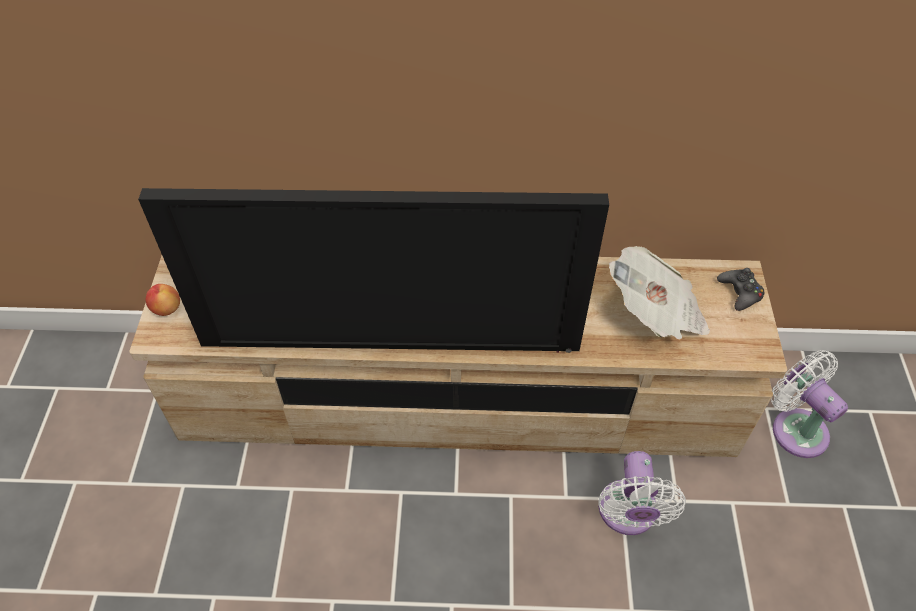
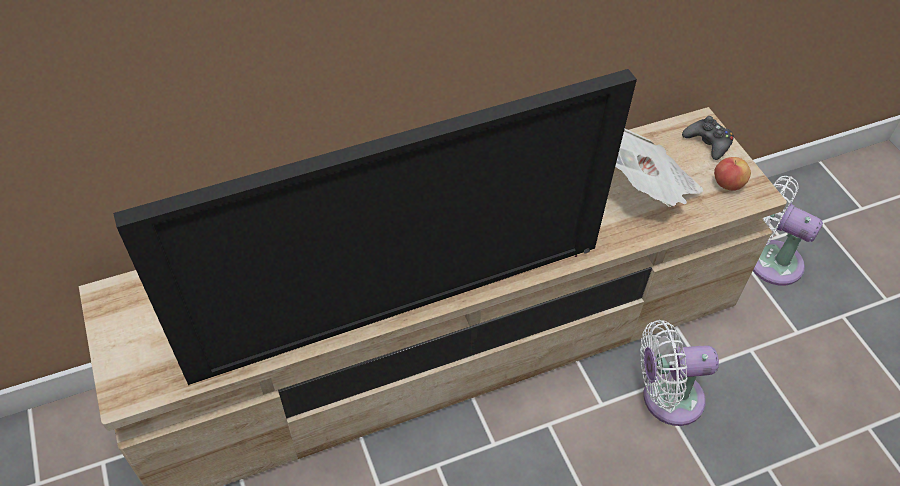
camera: 25 degrees left, 0 degrees up
apple [145,284,180,316] -> apple moved to [714,157,751,190]
white fan [598,451,686,535] -> white fan turned 105 degrees clockwise [640,320,719,426]

